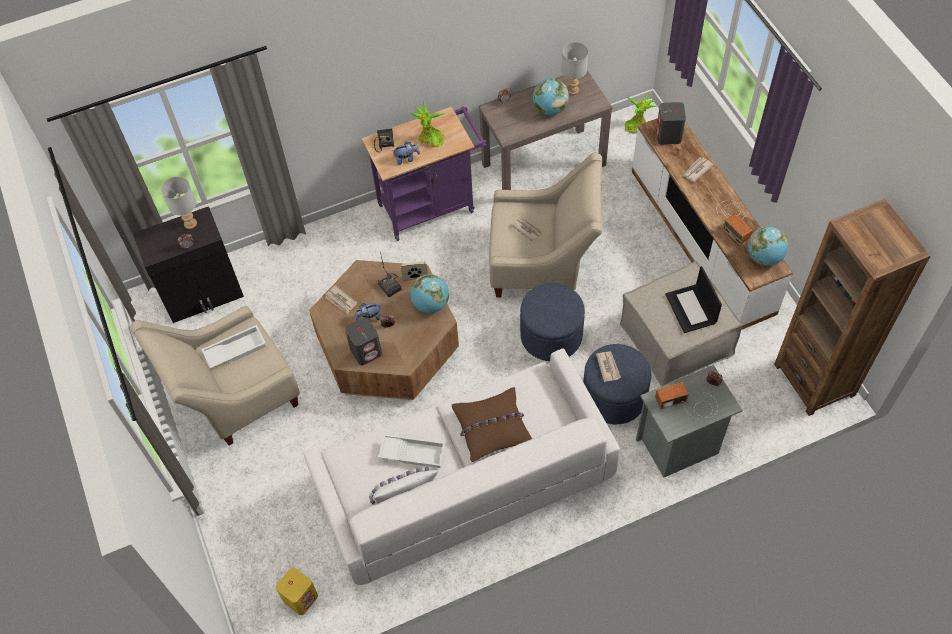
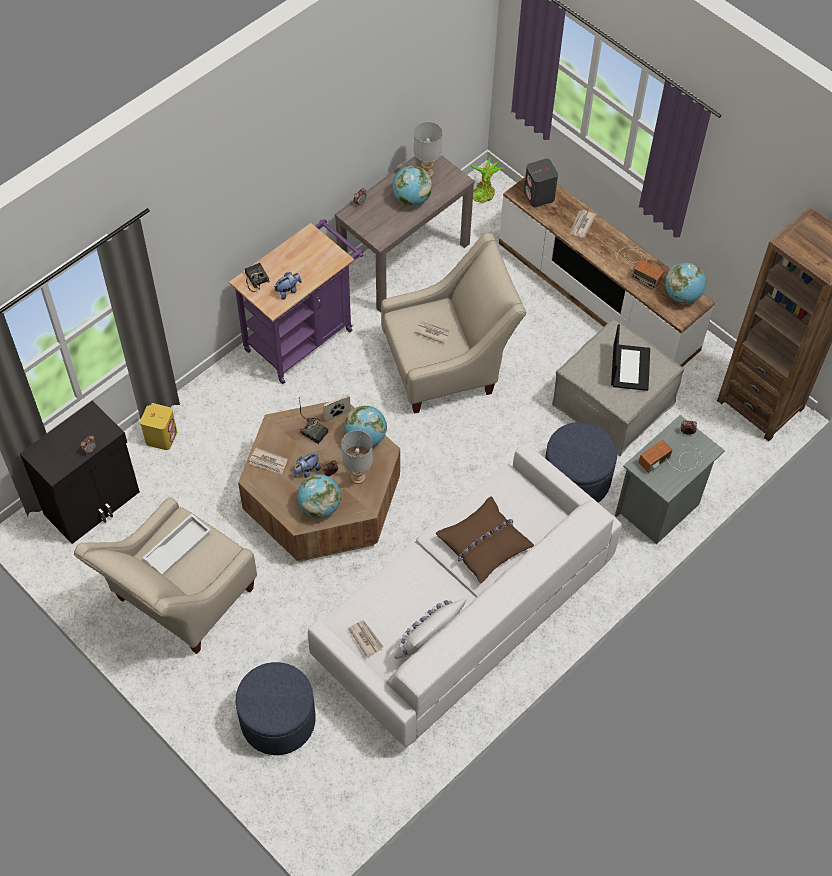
camera: 25 degrees left, 0 degrees up
grey table lamp [161,176,197,229] -> grey table lamp moved to [341,430,373,484]
yellow speaker [276,568,318,615] -> yellow speaker moved to [140,403,177,450]
grey speaker [345,317,382,365] -> globe [297,474,341,518]
white tray [378,434,445,468] -> none
potted plant [409,101,445,147] -> none
blue ottoman [520,283,585,361] -> blue ottoman moved to [235,662,316,755]
newspaper [596,351,621,382] -> newspaper moved to [348,620,384,658]
laptop [665,266,722,333] -> laptop turned 135 degrees counterclockwise [611,324,650,391]

